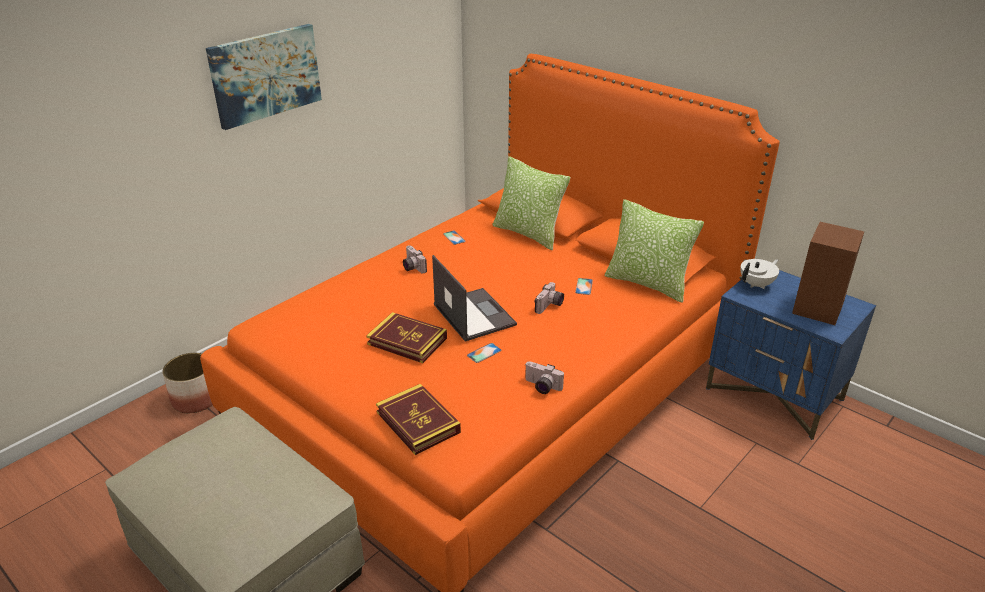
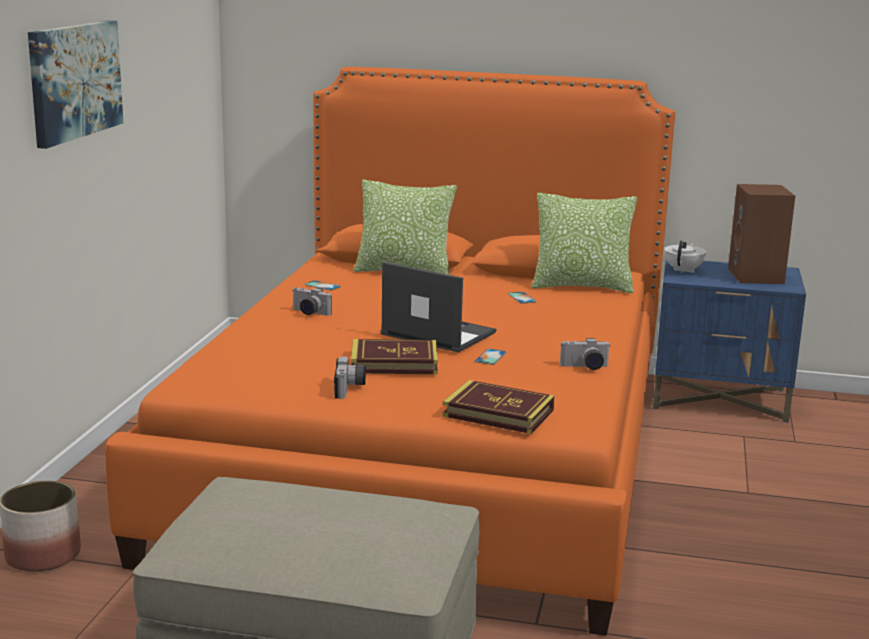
camera: 30 degrees left, 15 degrees down
camera [534,282,564,314] -> camera moved to [334,356,366,399]

